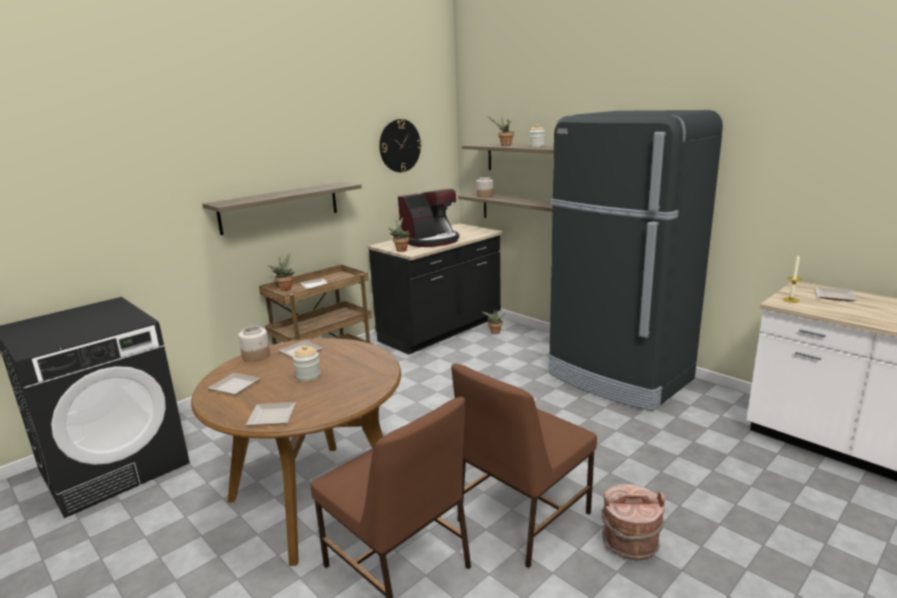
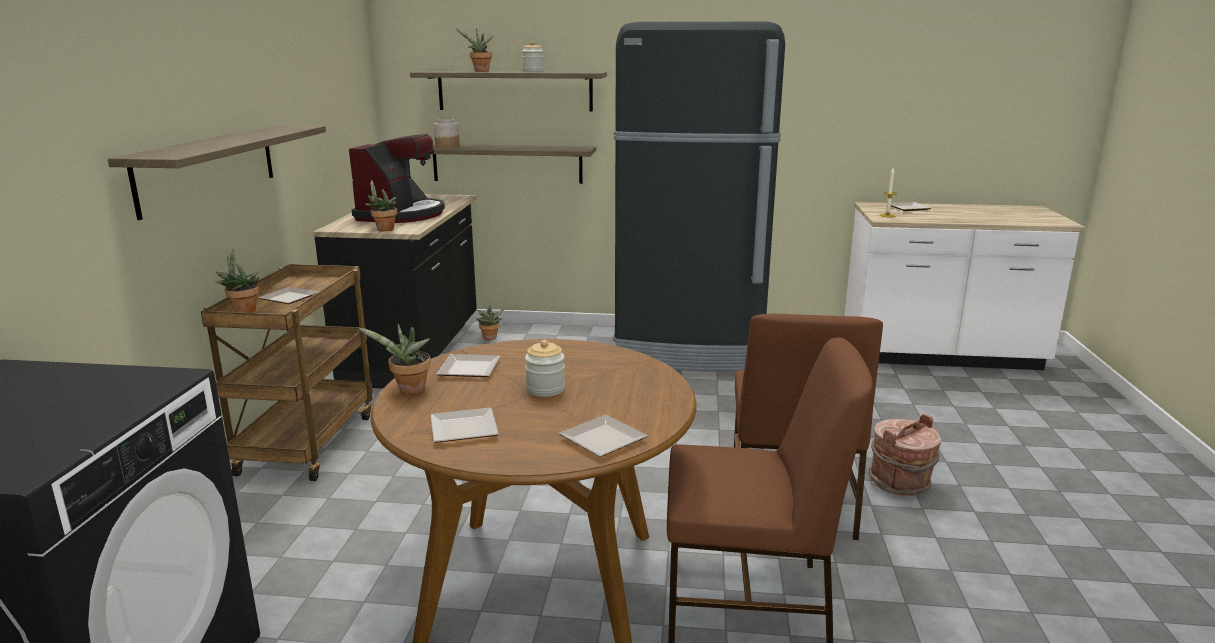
camera: 40 degrees left, 0 degrees up
jar [238,326,270,362] -> potted plant [357,324,431,394]
wall clock [379,119,422,172] -> none

